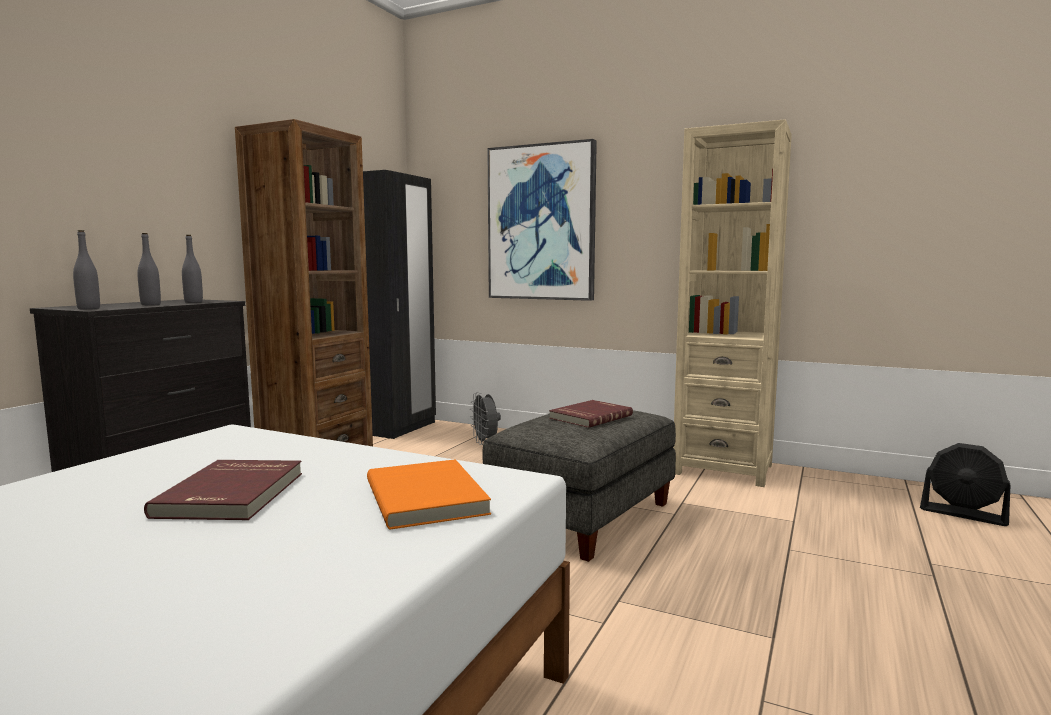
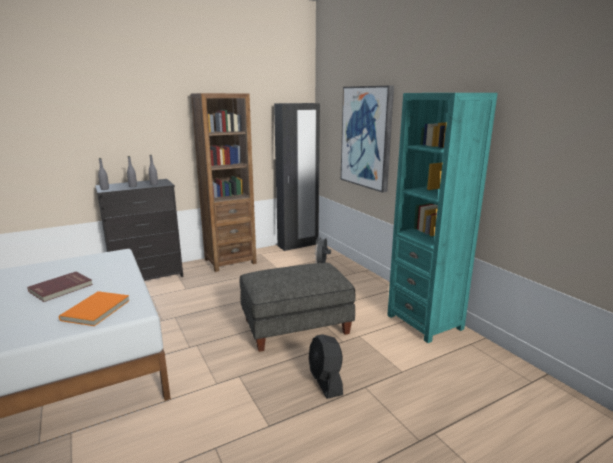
camera: 35 degrees right, 10 degrees up
red book [549,400,633,428] -> none
beige bookcase [673,119,792,487] -> turquoise bookcase [387,93,498,343]
black fan [920,443,1011,526] -> black fan moved to [309,334,343,399]

